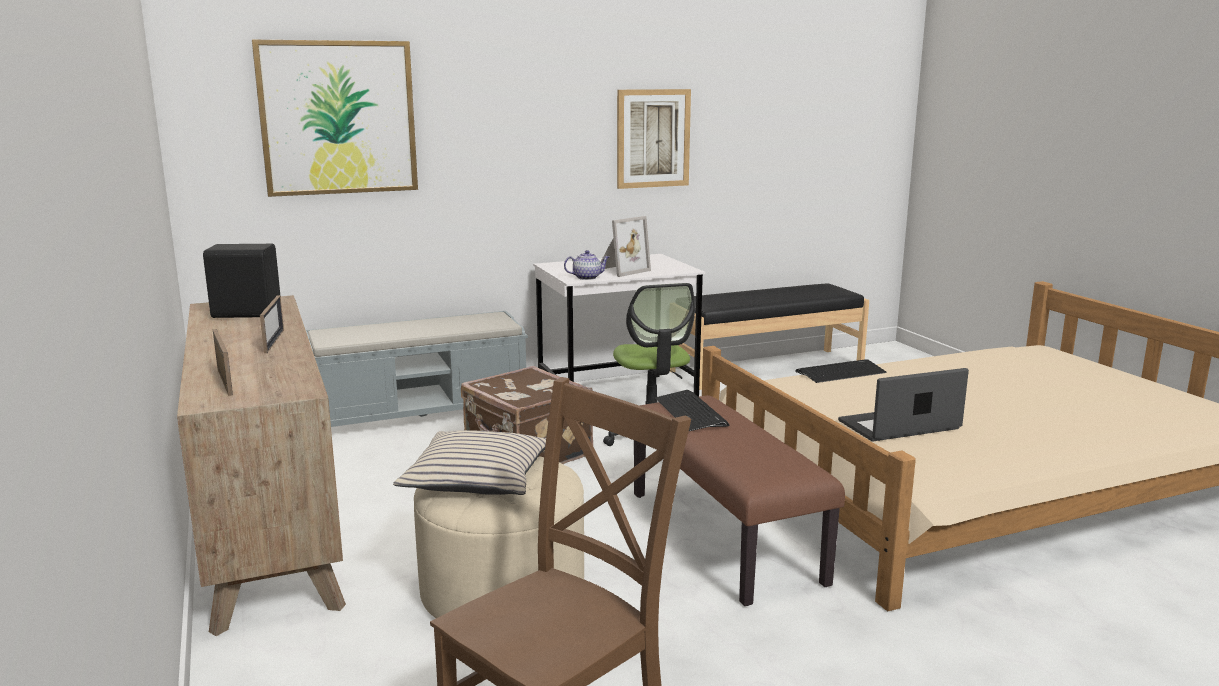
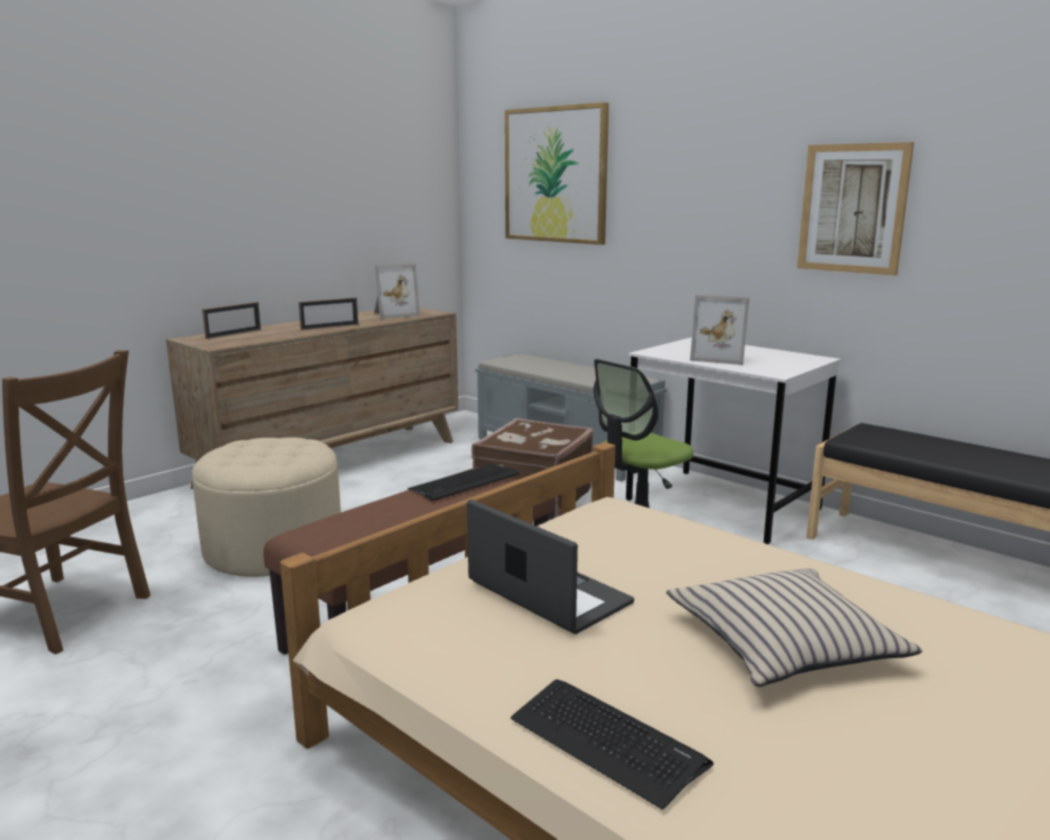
camera: 65 degrees right, 0 degrees up
black speaker [203,244,280,318] -> picture frame [374,263,420,319]
beige pillow [393,430,546,495] -> beige pillow moved to [666,568,922,687]
teapot [564,250,609,280] -> none
keyboard [795,359,886,383] -> keyboard moved to [511,679,714,810]

